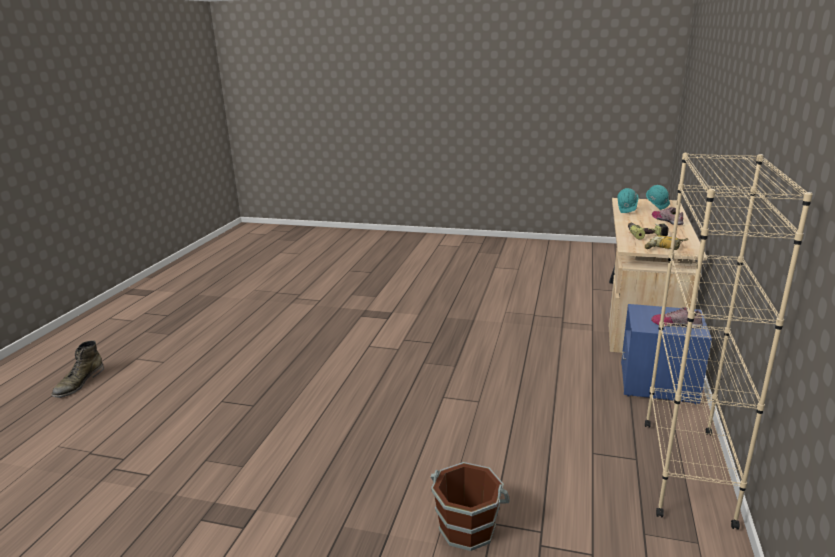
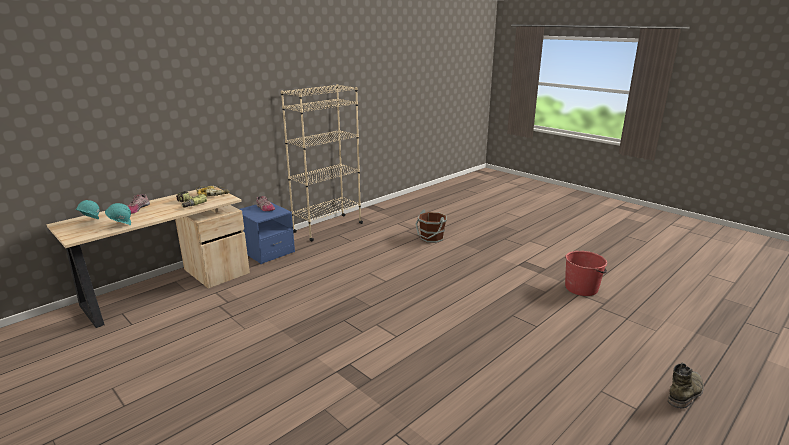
camera: 150 degrees left, 0 degrees up
none -> red bucket [565,251,607,296]

